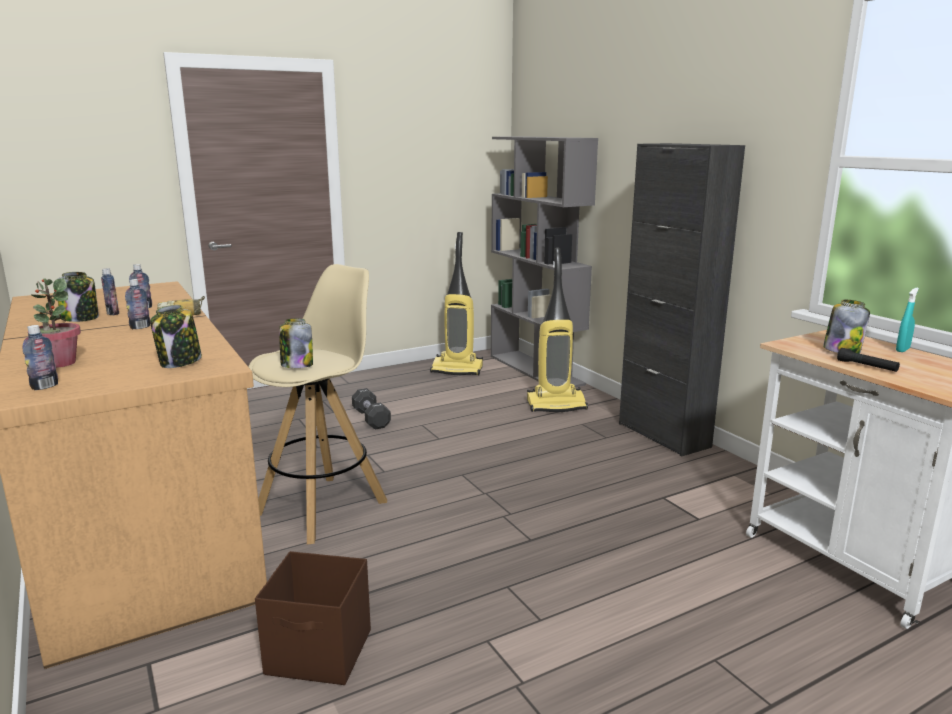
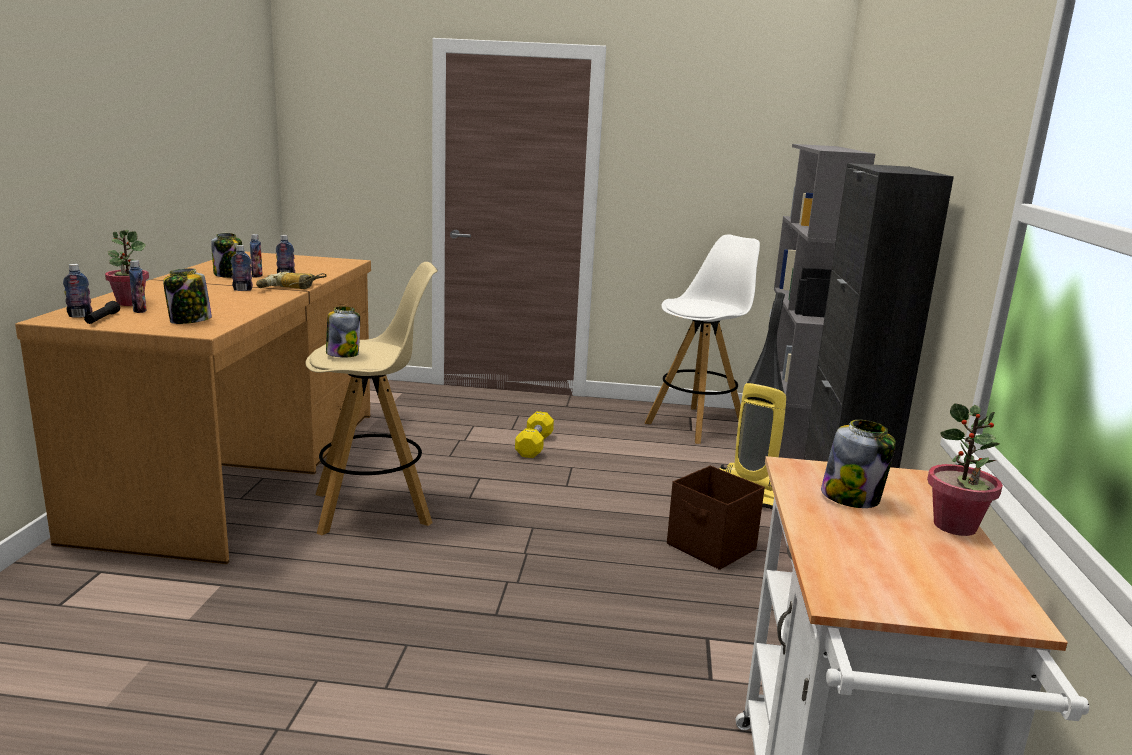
camera: 35 degrees right, 0 degrees up
brown storage box [255,551,371,685] -> brown storage box moved to [667,466,765,570]
black dumbbell [352,388,391,430] -> yellow dumbbell [515,411,554,458]
vacuum cleaner [430,232,483,375] -> white stool [645,234,760,444]
black flashlight [837,348,900,372] -> black flashlight moved to [84,301,120,324]
turquoise spray bottle [896,288,919,352] -> potted plant [927,403,1003,536]
none -> bottle [129,260,147,313]

